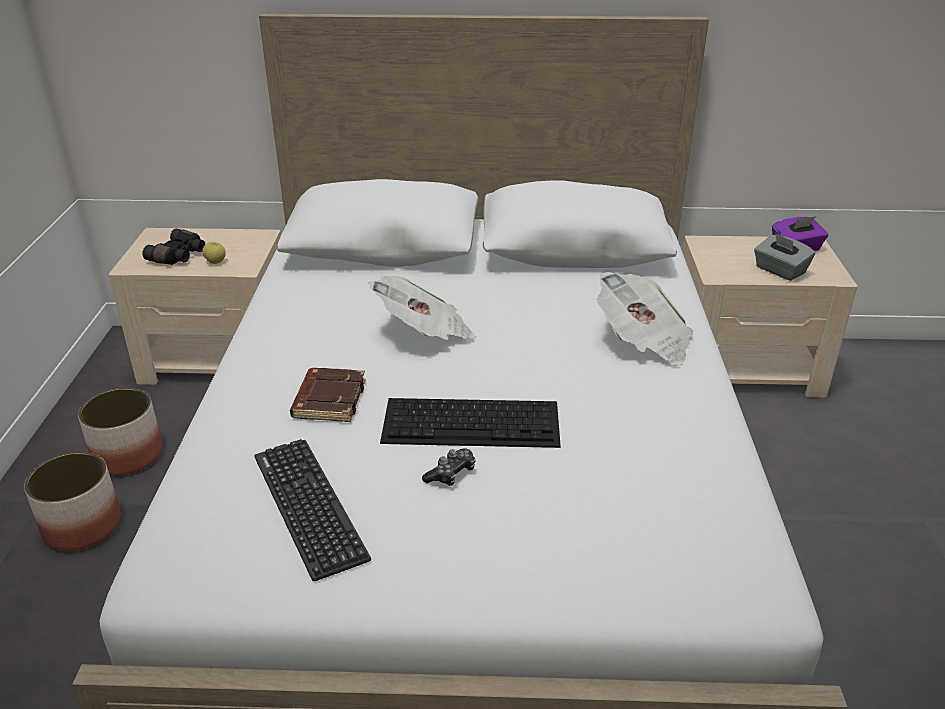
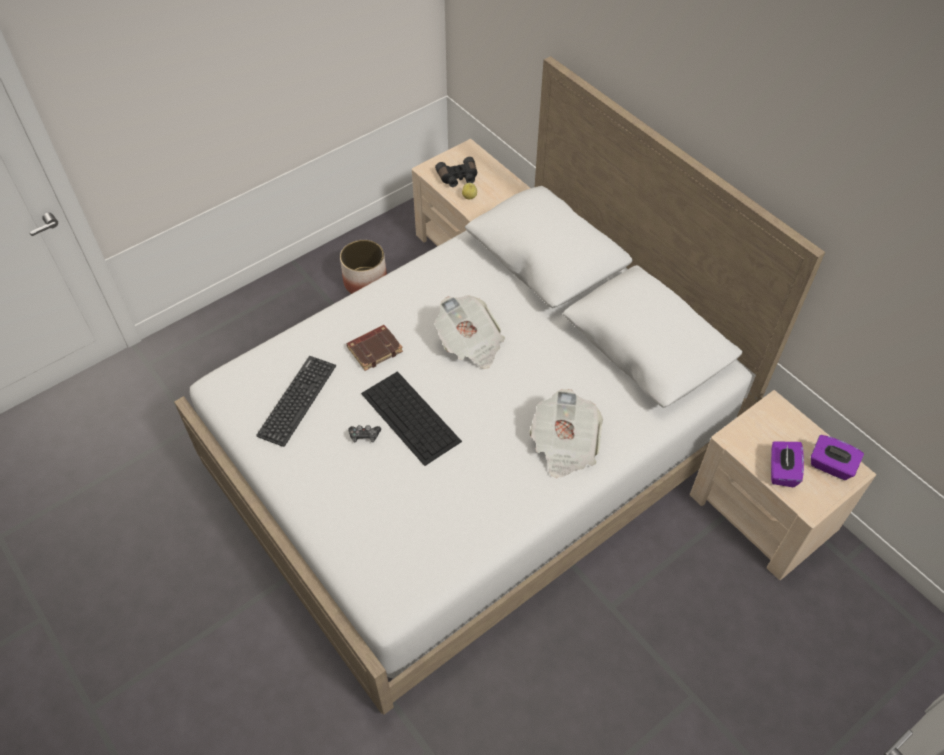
camera: 50 degrees right, 20 degrees up
planter [24,452,121,551] -> none
grey tissue box [754,233,815,281] -> purple tissue box [771,441,804,487]

